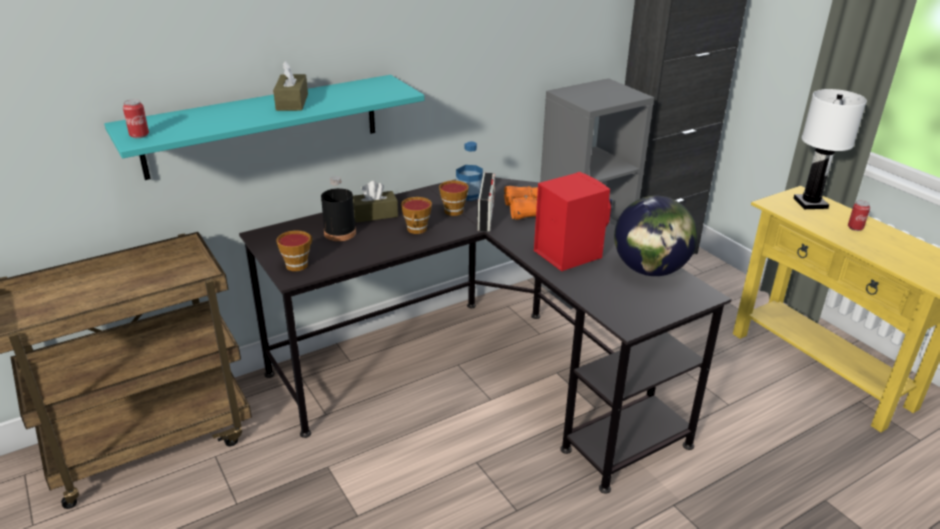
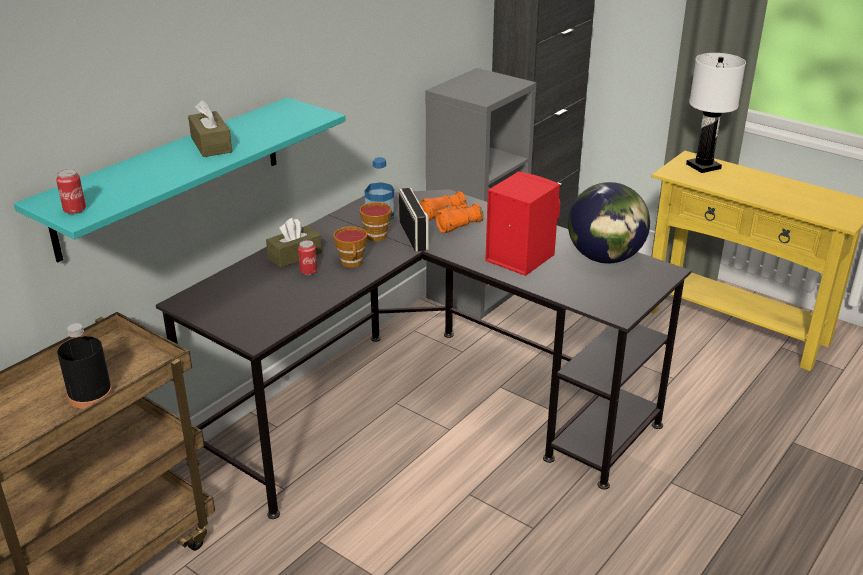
camera: 20 degrees left, 0 degrees up
cup [276,231,312,271] -> none
black bottle [321,176,356,241] -> black bottle moved to [57,323,113,409]
can [848,200,870,231] -> can moved to [298,240,317,275]

